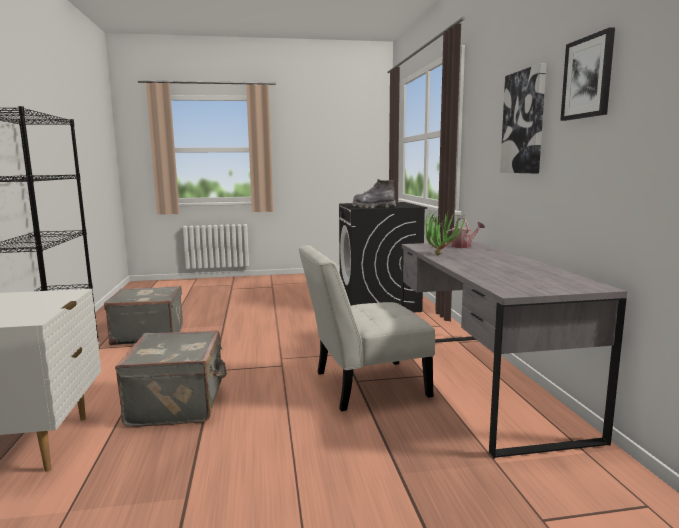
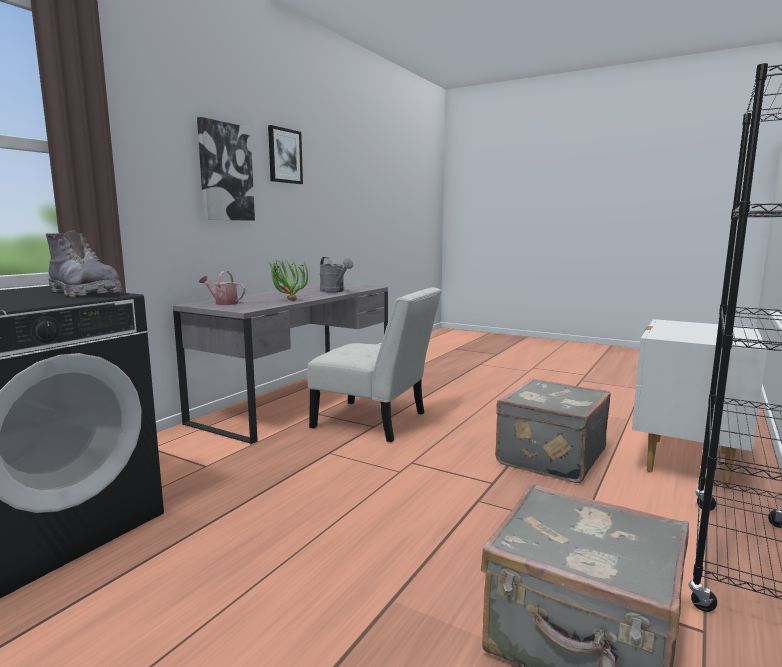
camera: 140 degrees left, 0 degrees up
none -> grey watering can [320,257,353,293]

